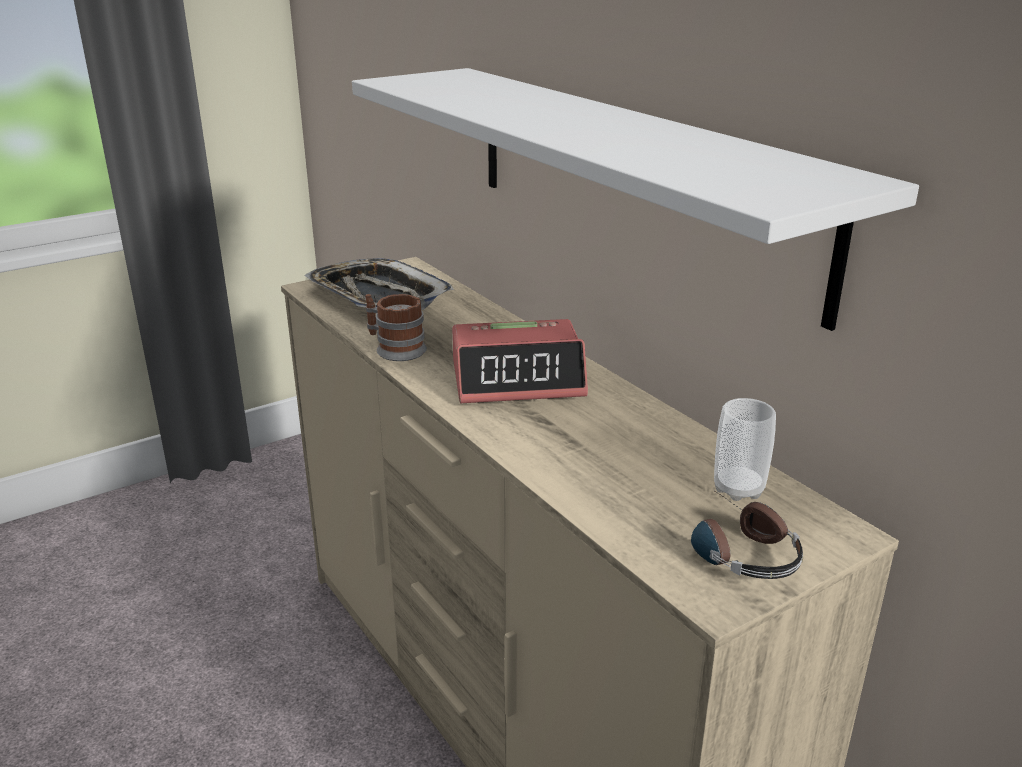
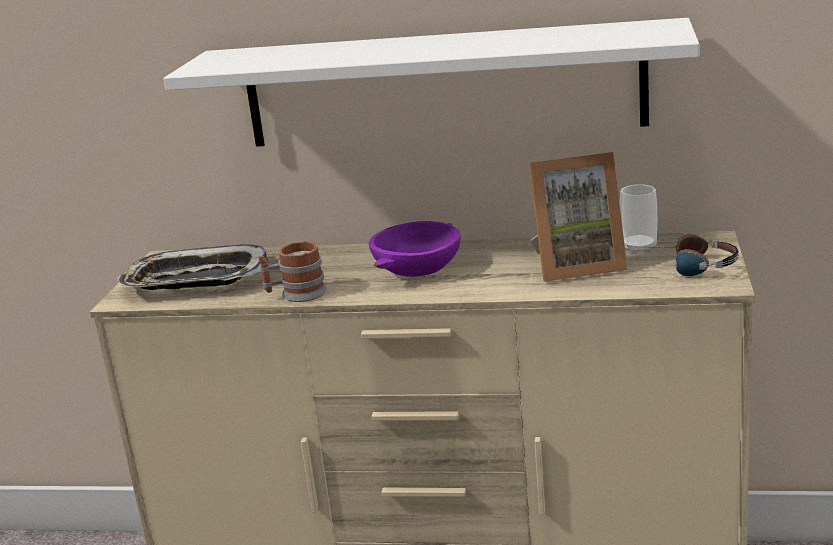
camera: 45 degrees left, 5 degrees down
alarm clock [452,319,588,403] -> purple bowl [369,221,461,277]
none -> picture frame [529,152,628,282]

